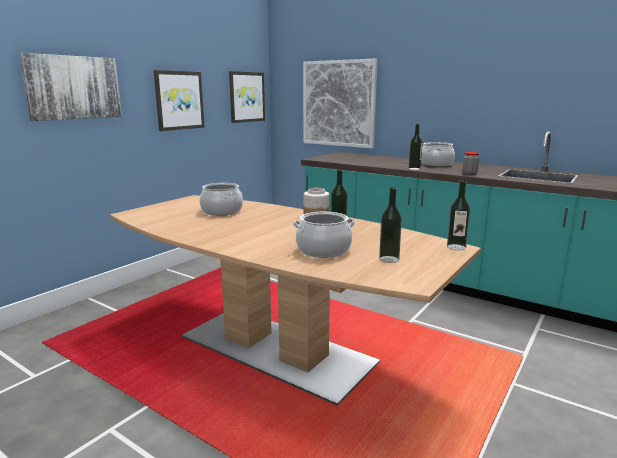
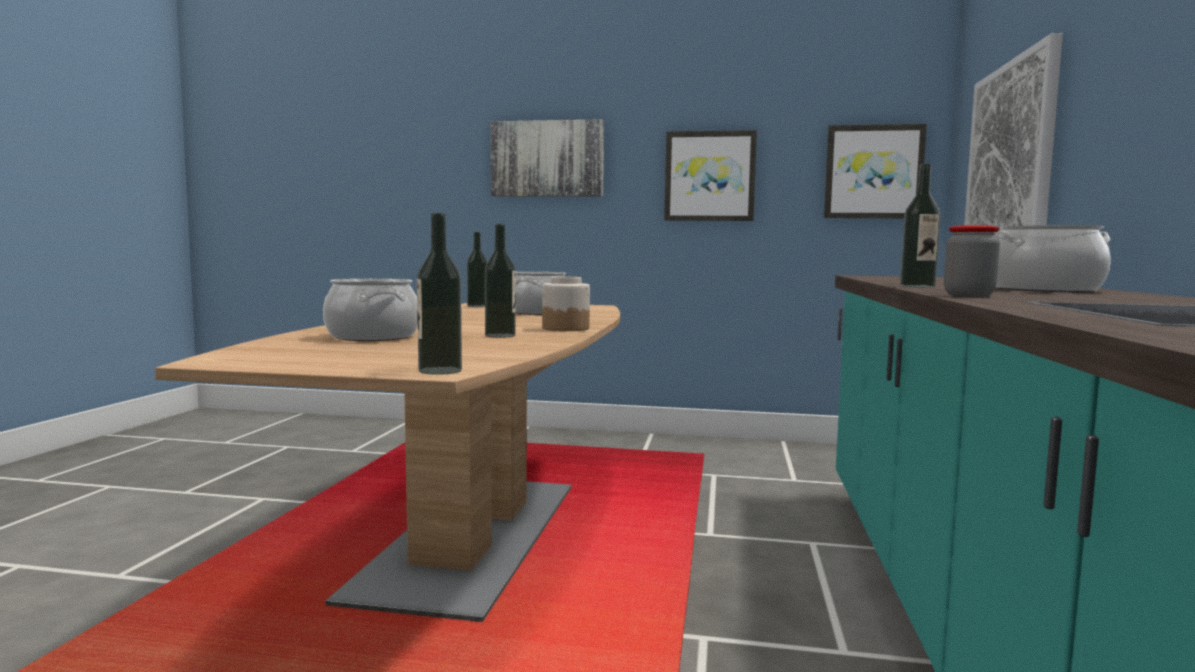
camera: 65 degrees right, 10 degrees down
bottle [379,187,402,263] -> bottle moved to [467,232,487,307]

